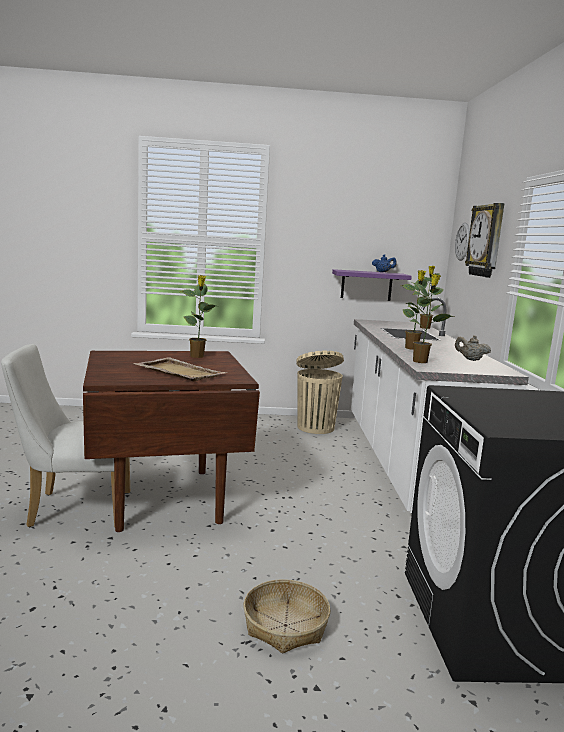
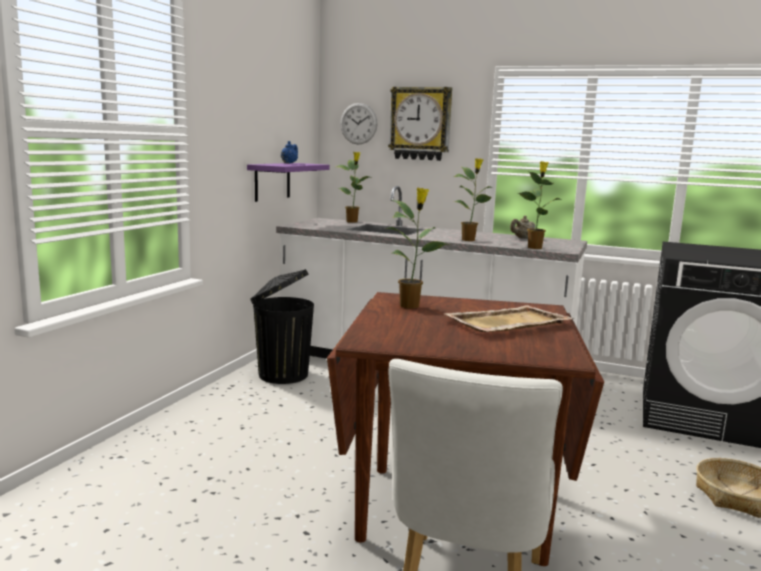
camera: 65 degrees left, 0 degrees up
beige trash can [297,351,344,434] -> black trash can [250,269,314,384]

